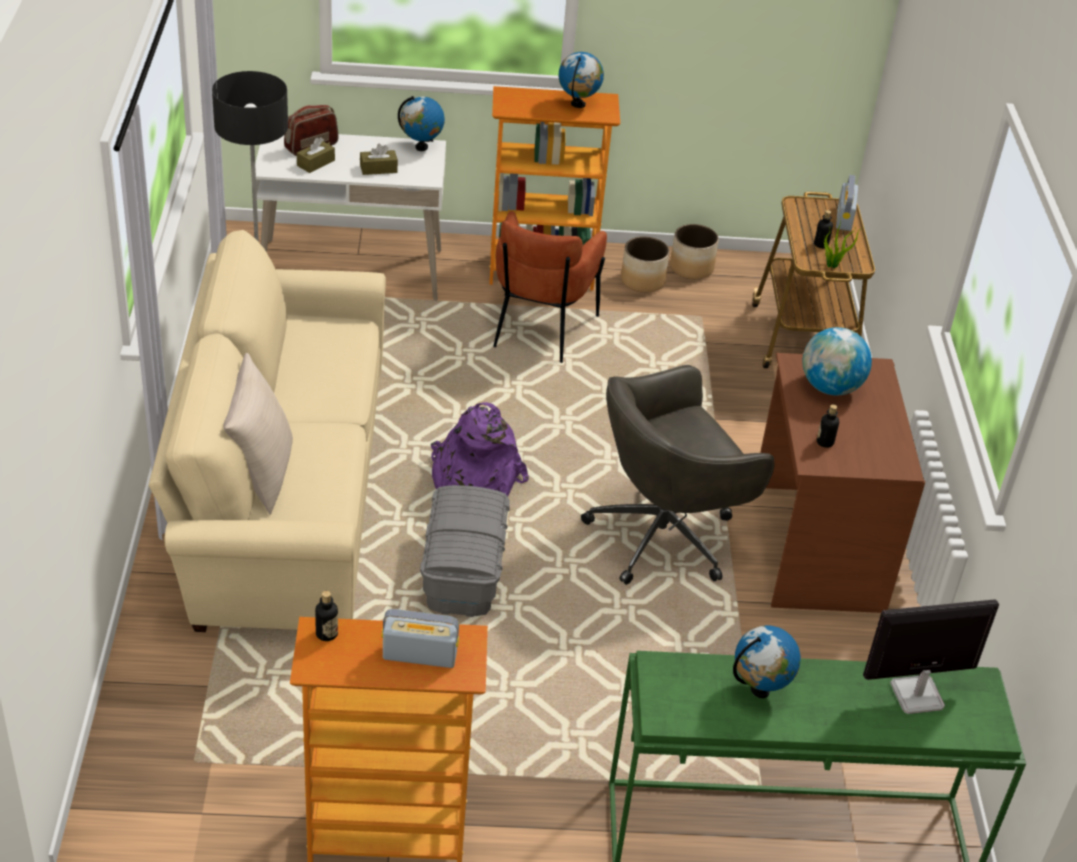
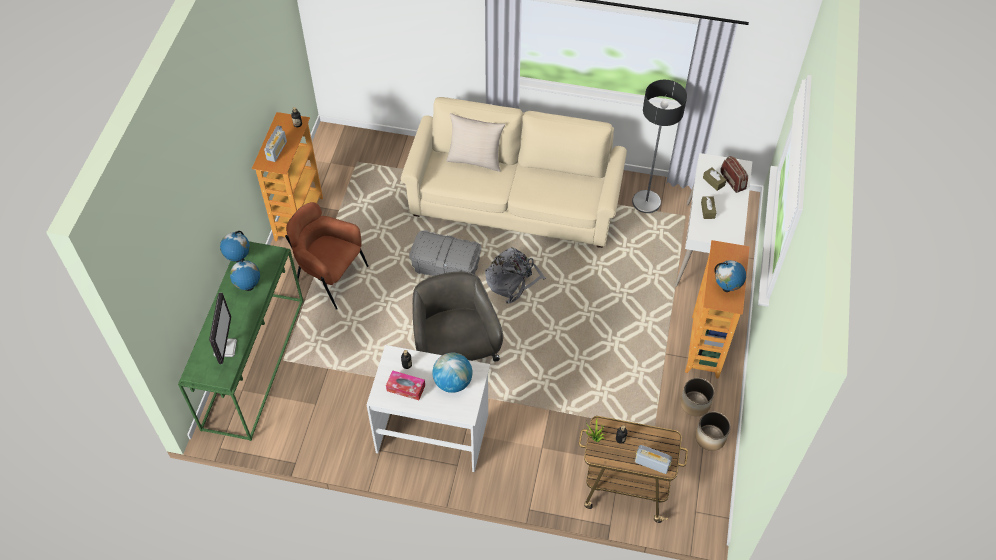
camera: 105 degrees right, 15 degrees up
globe [398,96,445,151] -> globe moved to [220,231,250,262]
purple backpack [431,402,529,496] -> grey backpack [485,247,546,304]
brown armchair [493,211,607,363] -> brown armchair moved to [285,202,369,310]
brown desk [760,353,925,613] -> white desk [367,345,490,472]
none -> tissue box [386,370,425,400]

